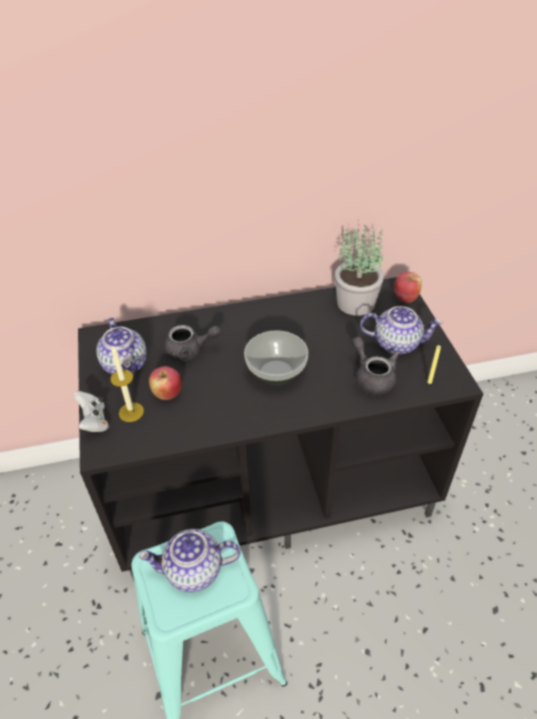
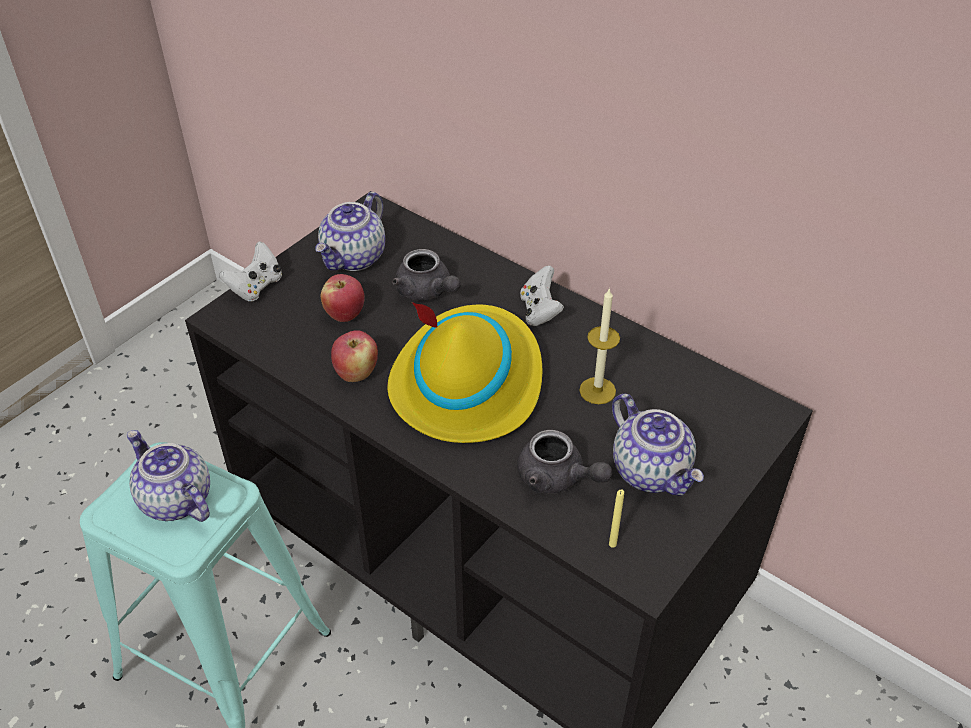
camera: 50 degrees right, 0 degrees up
candle [110,346,144,422] -> candle moved to [579,288,620,404]
bowl [244,330,308,386] -> yellow hat [388,302,542,443]
potted plant [335,224,384,316] -> none
grey teapot [352,337,399,395] -> grey teapot turned 105 degrees clockwise [517,430,613,493]
apple [394,272,422,303] -> apple moved to [331,330,378,382]
none -> white game controller [520,266,564,326]

